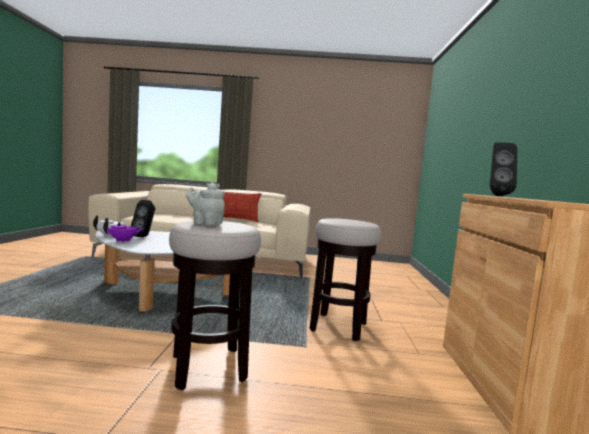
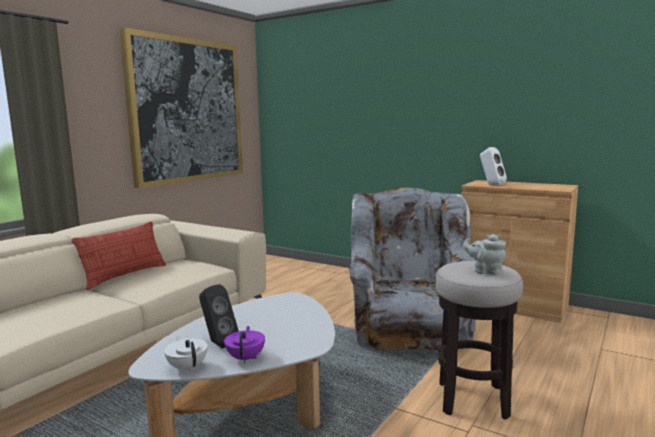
camera: 60 degrees left, 5 degrees up
grey teapot [186,182,225,226] -> grey teapot turned 60 degrees clockwise [463,234,507,275]
stool [309,218,381,341] -> grey armchair [349,188,476,358]
black speaker [490,142,517,196] -> white speaker [480,147,507,185]
none -> picture [119,27,243,188]

